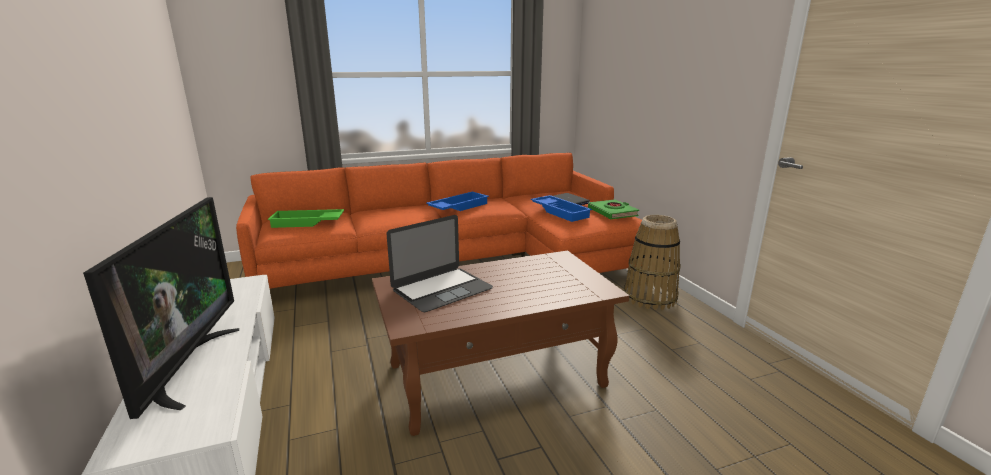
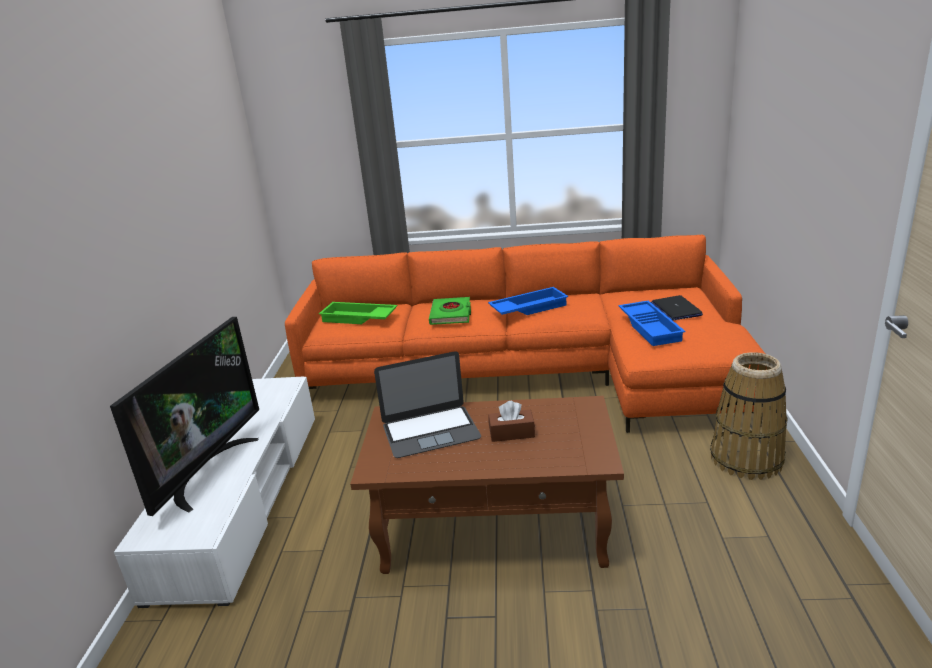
camera: 25 degrees right, 5 degrees up
green book [588,199,639,219] -> green book moved to [429,297,471,325]
none -> brown tissue box [488,401,535,442]

